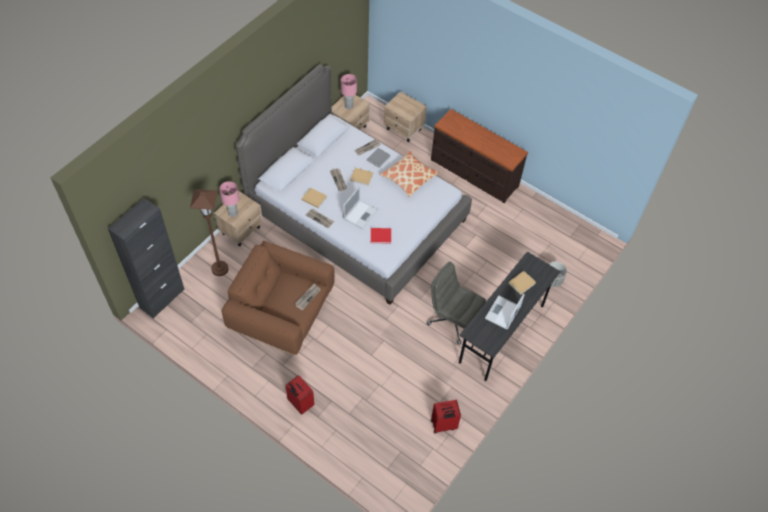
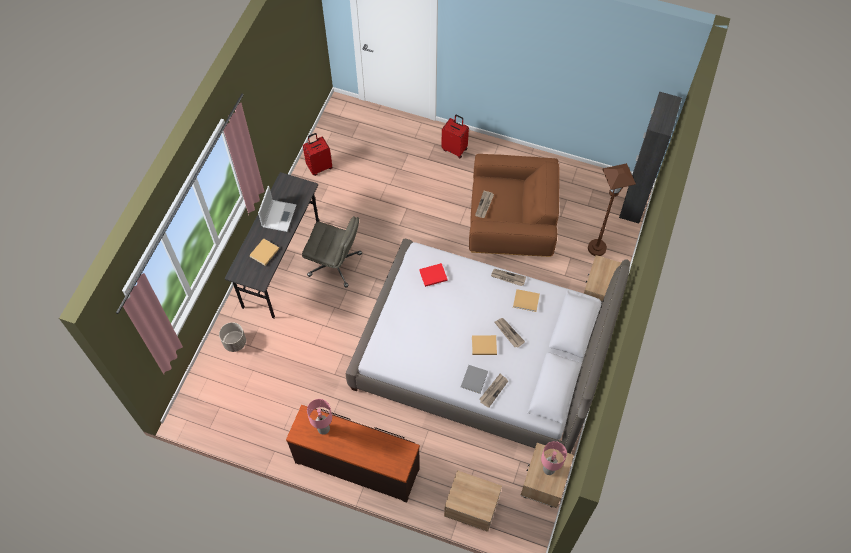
camera: 165 degrees right, 5 degrees up
pink table lamp [219,181,239,217] -> pink table lamp moved to [307,399,332,435]
laptop [343,187,378,229] -> none
pillow [380,151,439,197] -> none

